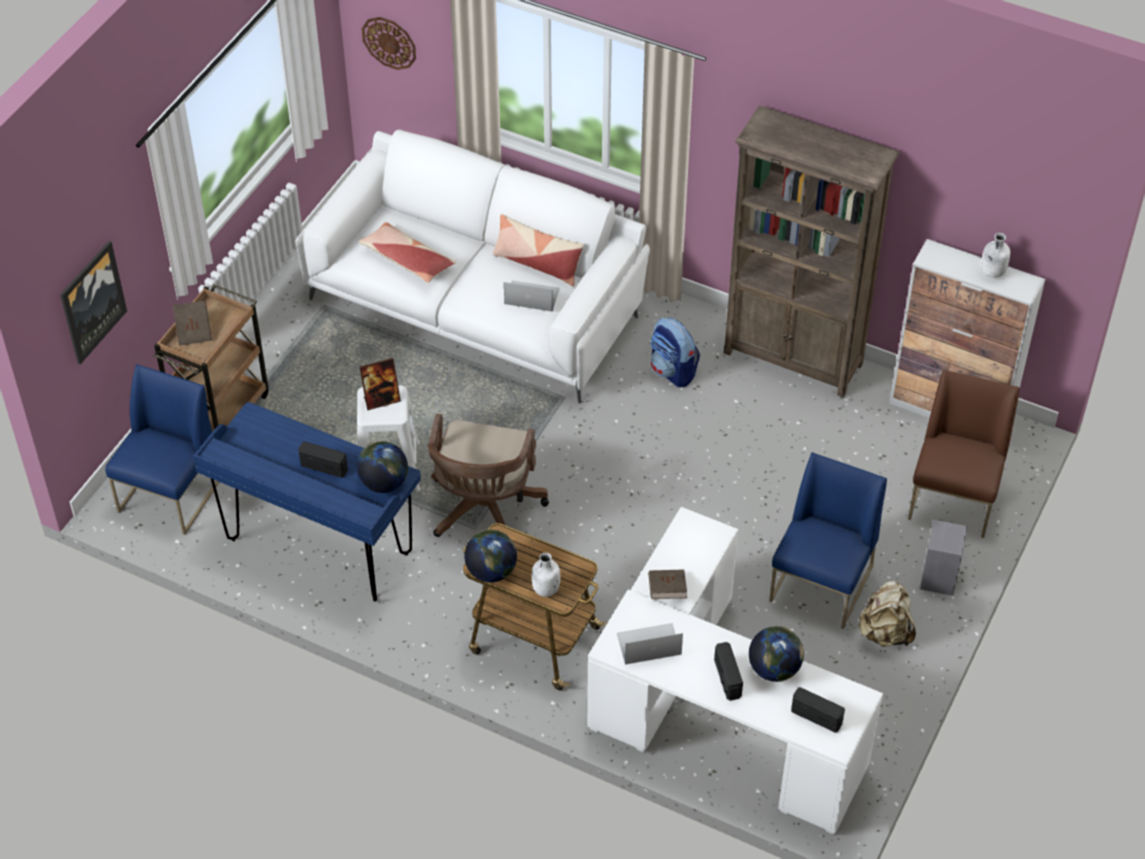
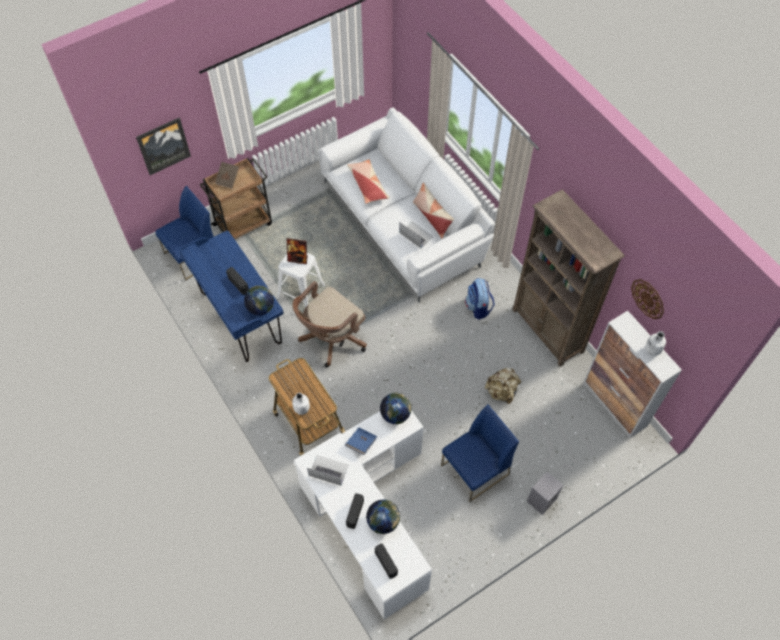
camera: 30 degrees right, 10 degrees up
wall clock [362,17,416,70] -> wall clock moved to [631,279,664,319]
globe [464,529,517,583] -> globe moved to [380,392,411,424]
brown book [648,569,687,599] -> blue book [345,428,377,455]
beige backpack [857,580,916,647] -> beige backpack moved to [485,368,521,404]
brown chair [908,369,1020,538] -> none

